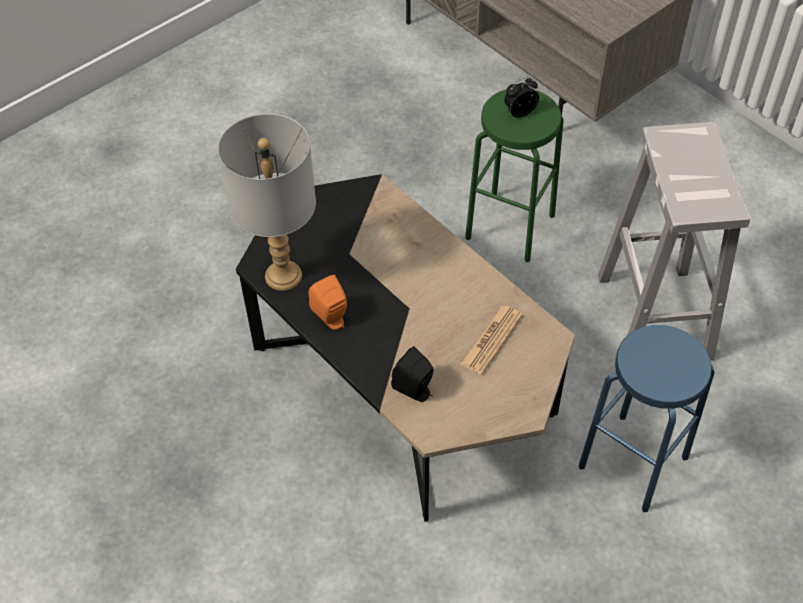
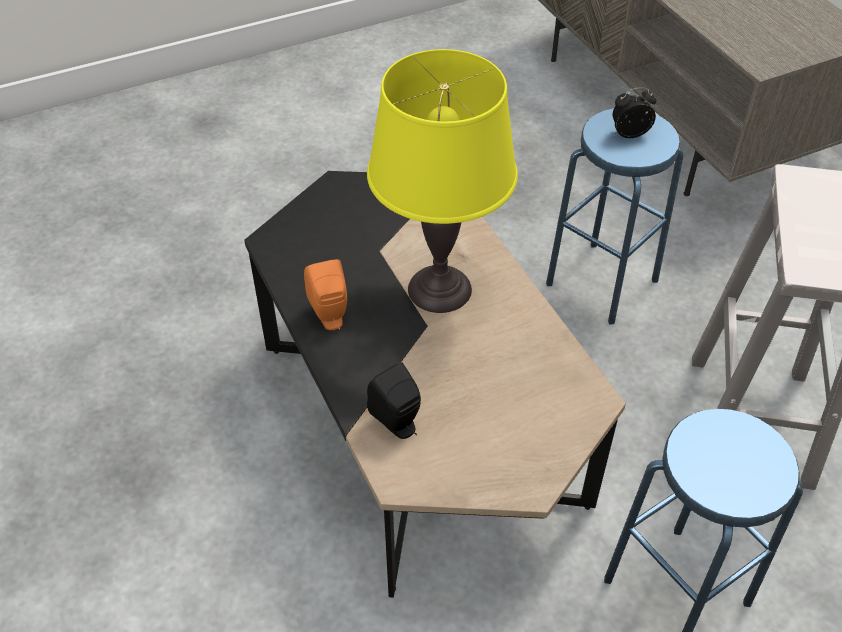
camera: 15 degrees right, 5 degrees down
grey table lamp [218,113,316,291] -> none
newspaper [460,306,523,374] -> none
green stool [465,90,564,262] -> blue stool [546,108,683,324]
none -> yellow table lamp [367,49,518,313]

